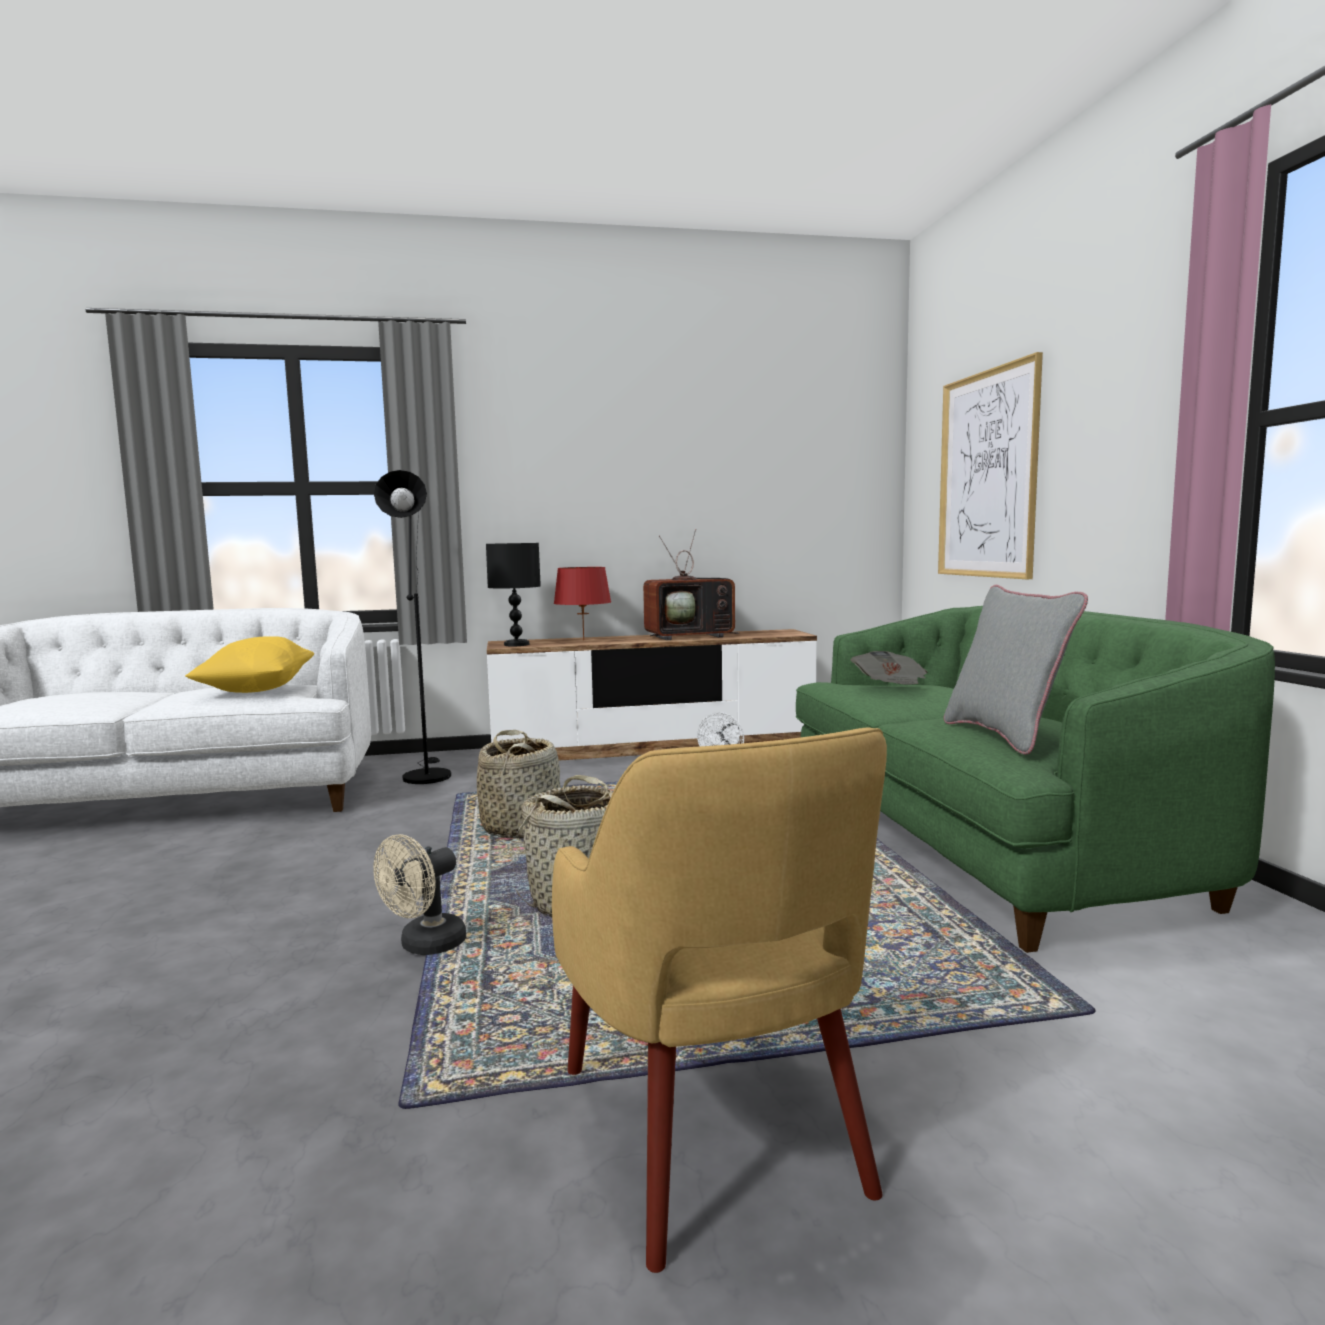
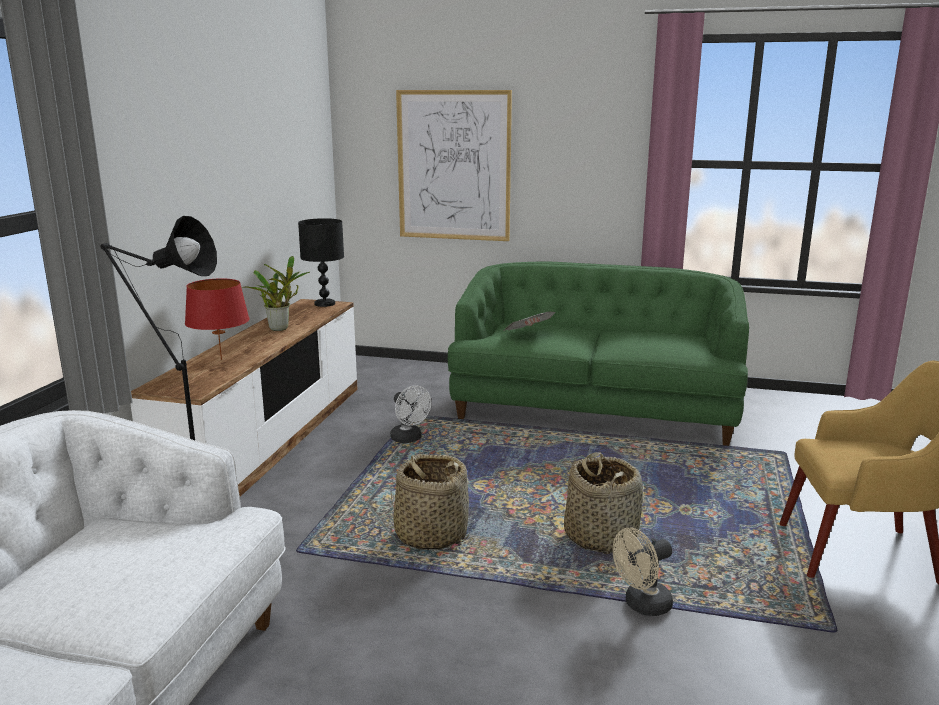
camera: 65 degrees left, 10 degrees up
yellow pillow [185,636,314,693] -> none
beige fan [373,834,466,955] -> beige fan turned 90 degrees clockwise [613,528,673,616]
black table lamp [486,543,541,646] -> black table lamp moved to [298,218,344,307]
television [643,529,739,640] -> potted plant [242,256,310,331]
grey pillow [944,585,1088,755] -> none

